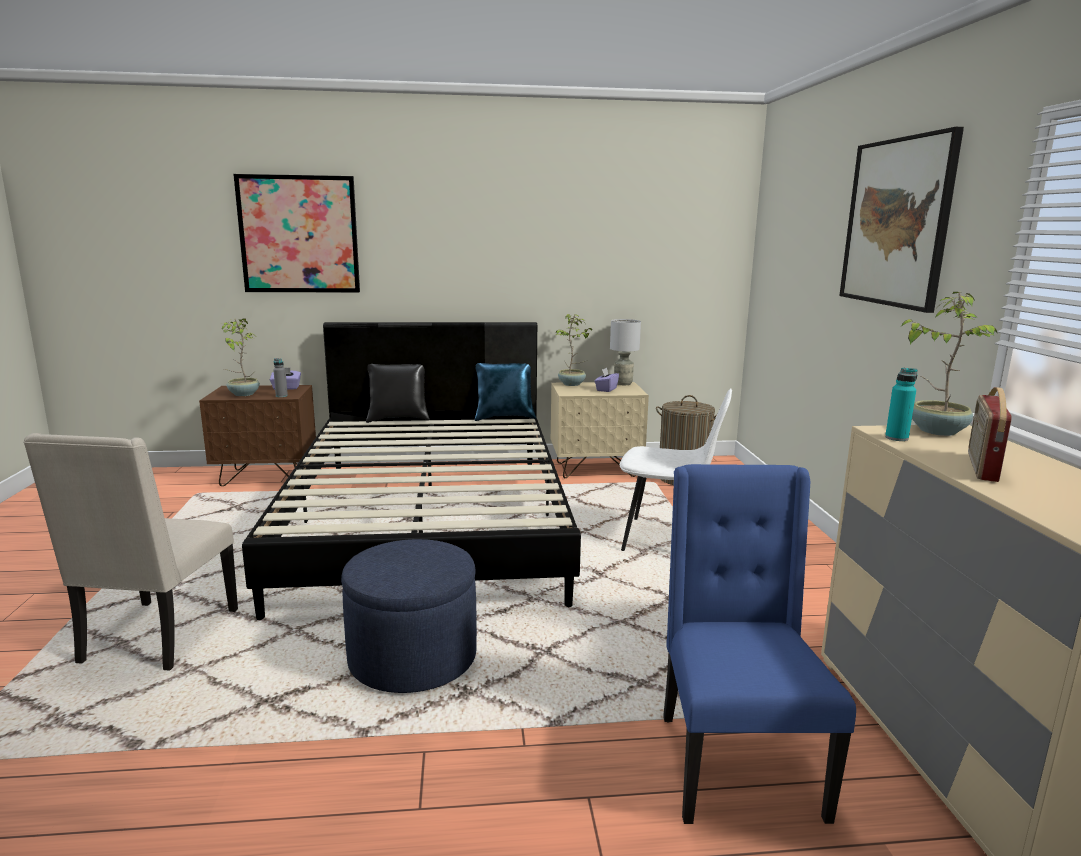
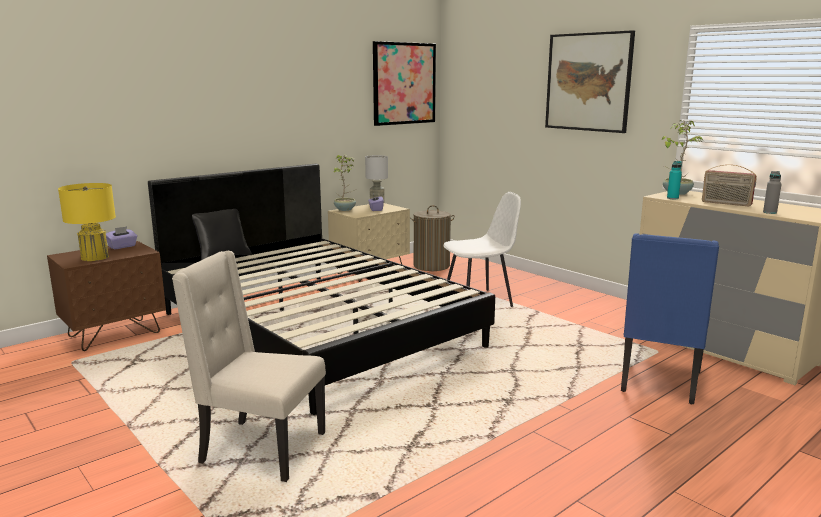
camera: 35 degrees left, 0 degrees up
beige chair [23,433,238,671] -> beige chair turned 135 degrees clockwise [172,251,326,482]
potted plant [221,318,260,396] -> yellow table lamp [58,183,116,261]
picture [233,174,360,293] -> picture moved to [373,41,436,126]
grey bottle [273,358,288,397] -> grey bottle moved to [763,171,782,214]
blue ottoman [341,539,477,693] -> none
blue pillow [475,363,536,421] -> none
blue chair [663,464,856,824] -> blue chair turned 120 degrees counterclockwise [621,233,719,405]
radio [968,387,1012,482] -> radio turned 45 degrees counterclockwise [702,164,757,207]

